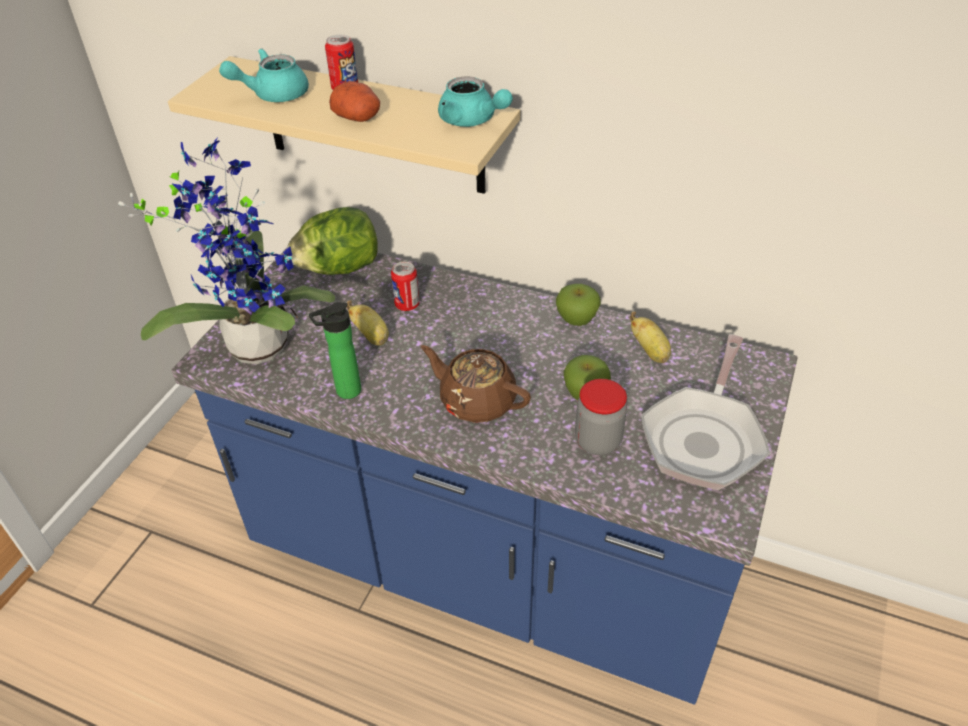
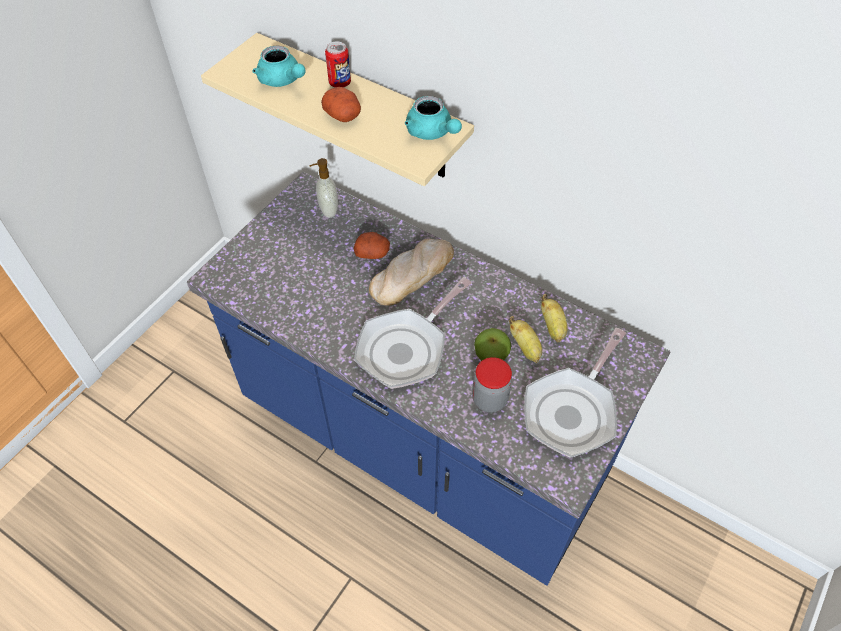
camera: 10 degrees right, 10 degrees up
potted plant [118,137,335,364] -> none
turquoise teapot [219,48,309,102] -> turquoise teapot turned 120 degrees counterclockwise [252,46,306,87]
lettuce [287,207,378,275] -> soap dispenser [309,158,338,218]
bottle [309,302,361,399] -> none
banana [347,300,389,346] -> banana moved to [509,316,542,363]
can [391,262,420,311] -> potato [354,232,390,259]
brown teapot [421,345,531,423] -> frying pan [354,277,471,389]
apple [556,284,601,326] -> none
none -> bread [369,239,454,306]

